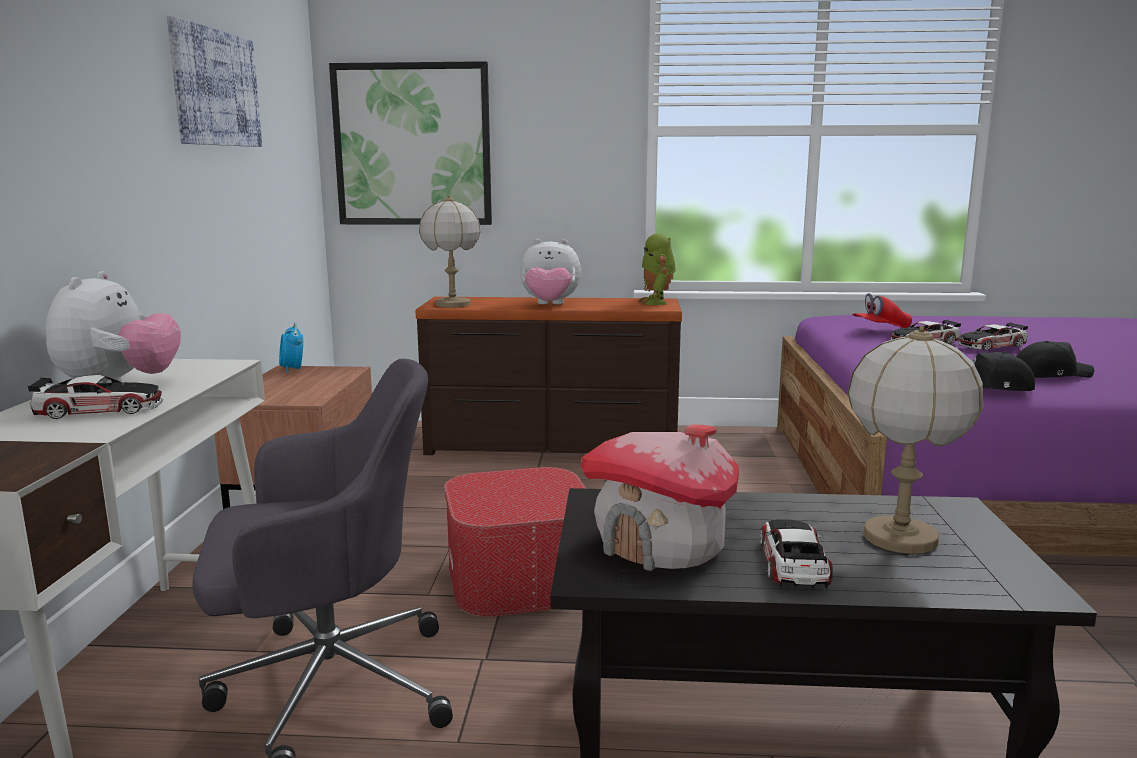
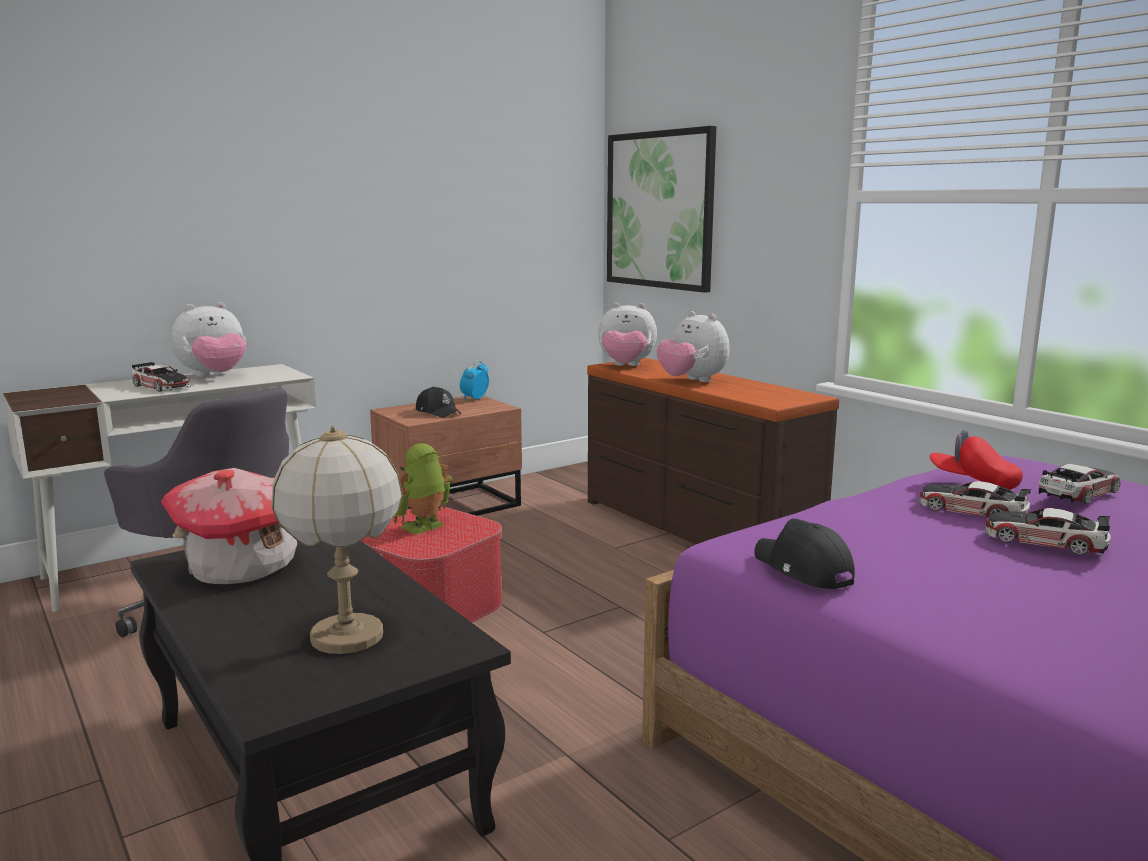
camera: 50 degrees right, 0 degrees up
picture [167,16,262,147] -> none
table lamp [419,195,481,308] -> plush toy [598,303,657,366]
toy robot [637,234,676,305] -> toy robot moved to [394,443,453,534]
toy car [760,519,833,590] -> toy car moved to [1039,464,1120,504]
black cap [1016,341,1094,378] -> black cap moved to [416,386,461,418]

